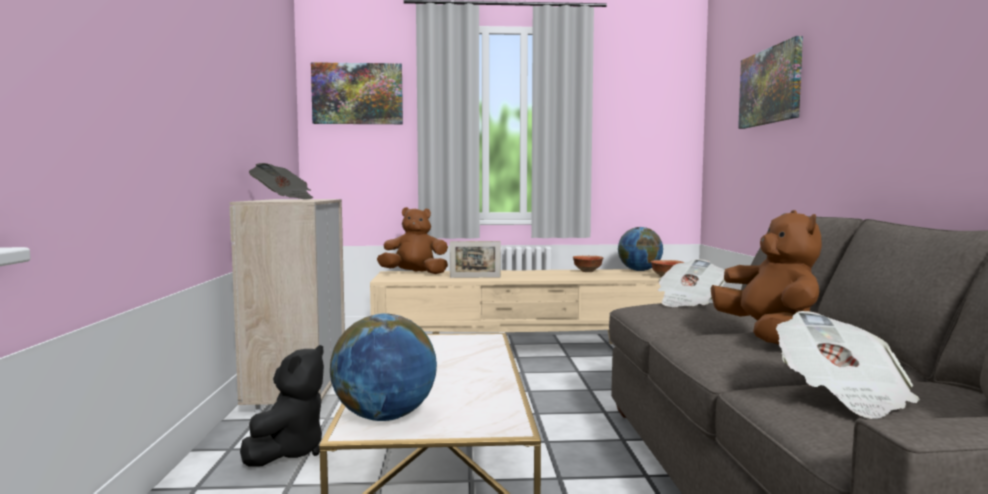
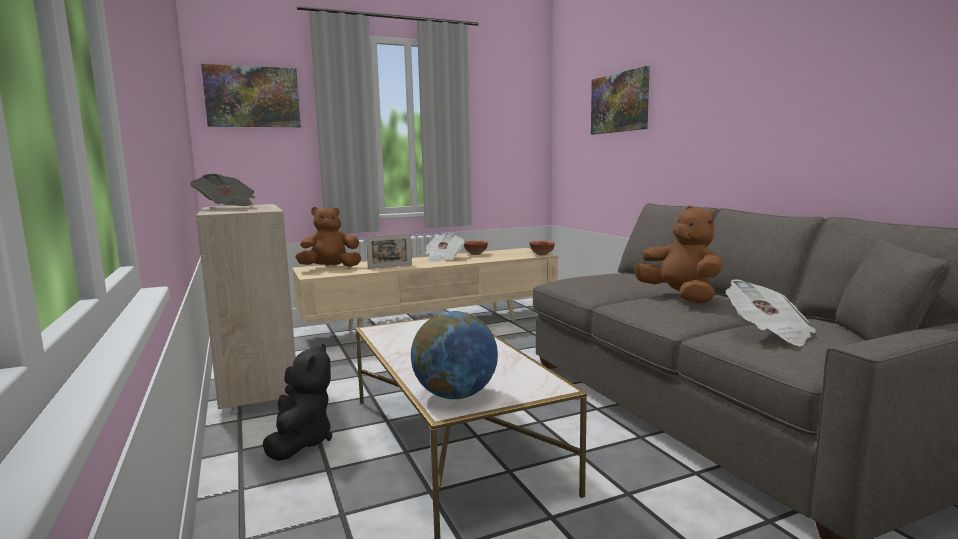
camera: 20 degrees left, 5 degrees up
globe [618,227,663,271] -> none
newspaper [658,259,725,307] -> newspaper moved to [425,233,465,262]

